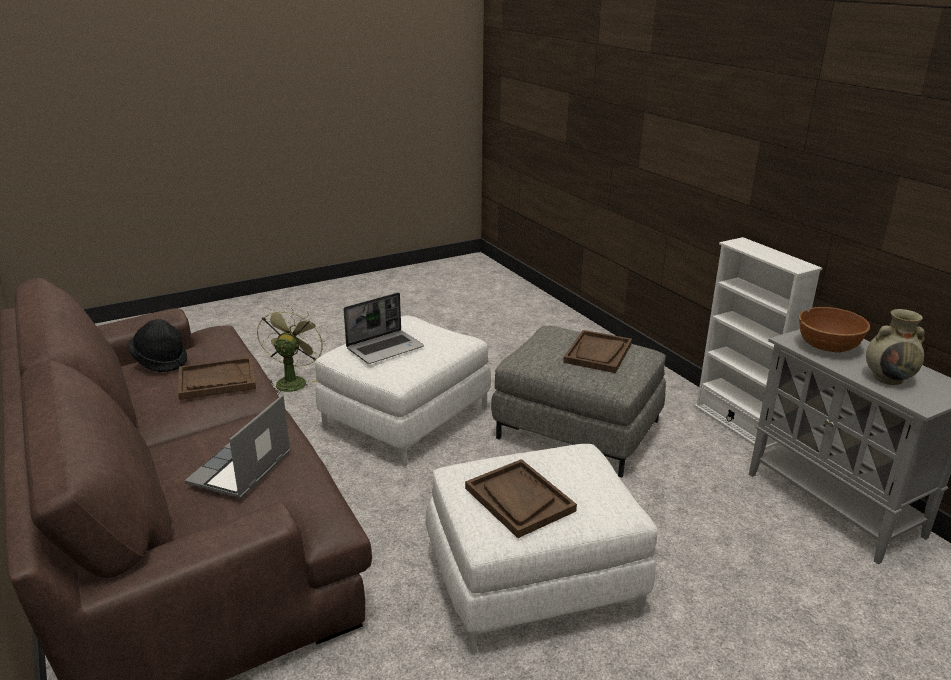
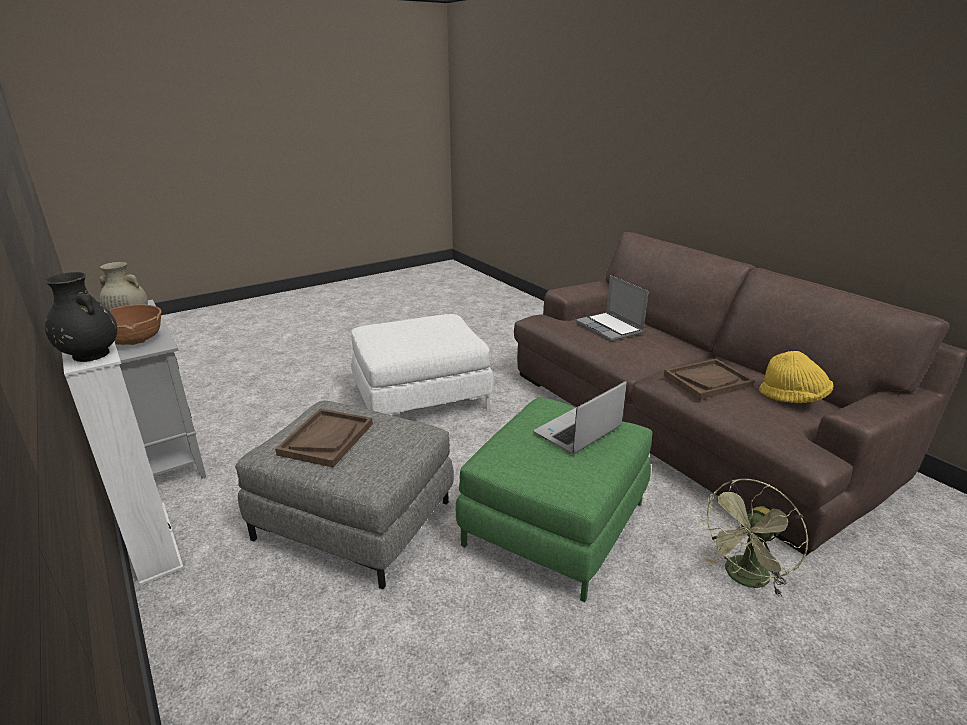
camera: 175 degrees right, 0 degrees up
black hat [129,319,187,372] -> yellow hat [759,351,833,403]
laptop [185,395,291,499] -> laptop turned 135 degrees clockwise [576,275,649,341]
green fan [257,305,325,395] -> green fan turned 45 degrees clockwise [700,479,808,597]
white ottoman [315,315,491,467] -> green ottoman [456,398,653,602]
brown tray [465,459,577,538] -> none
none -> black vase [45,272,118,362]

